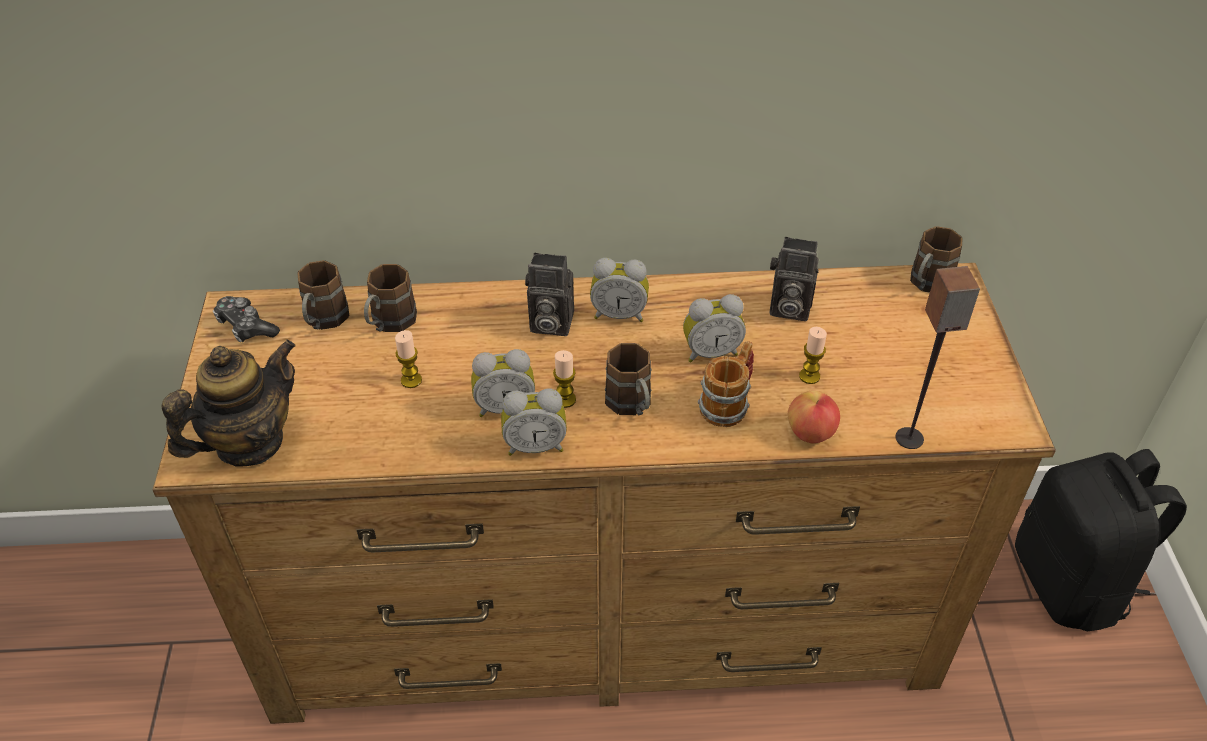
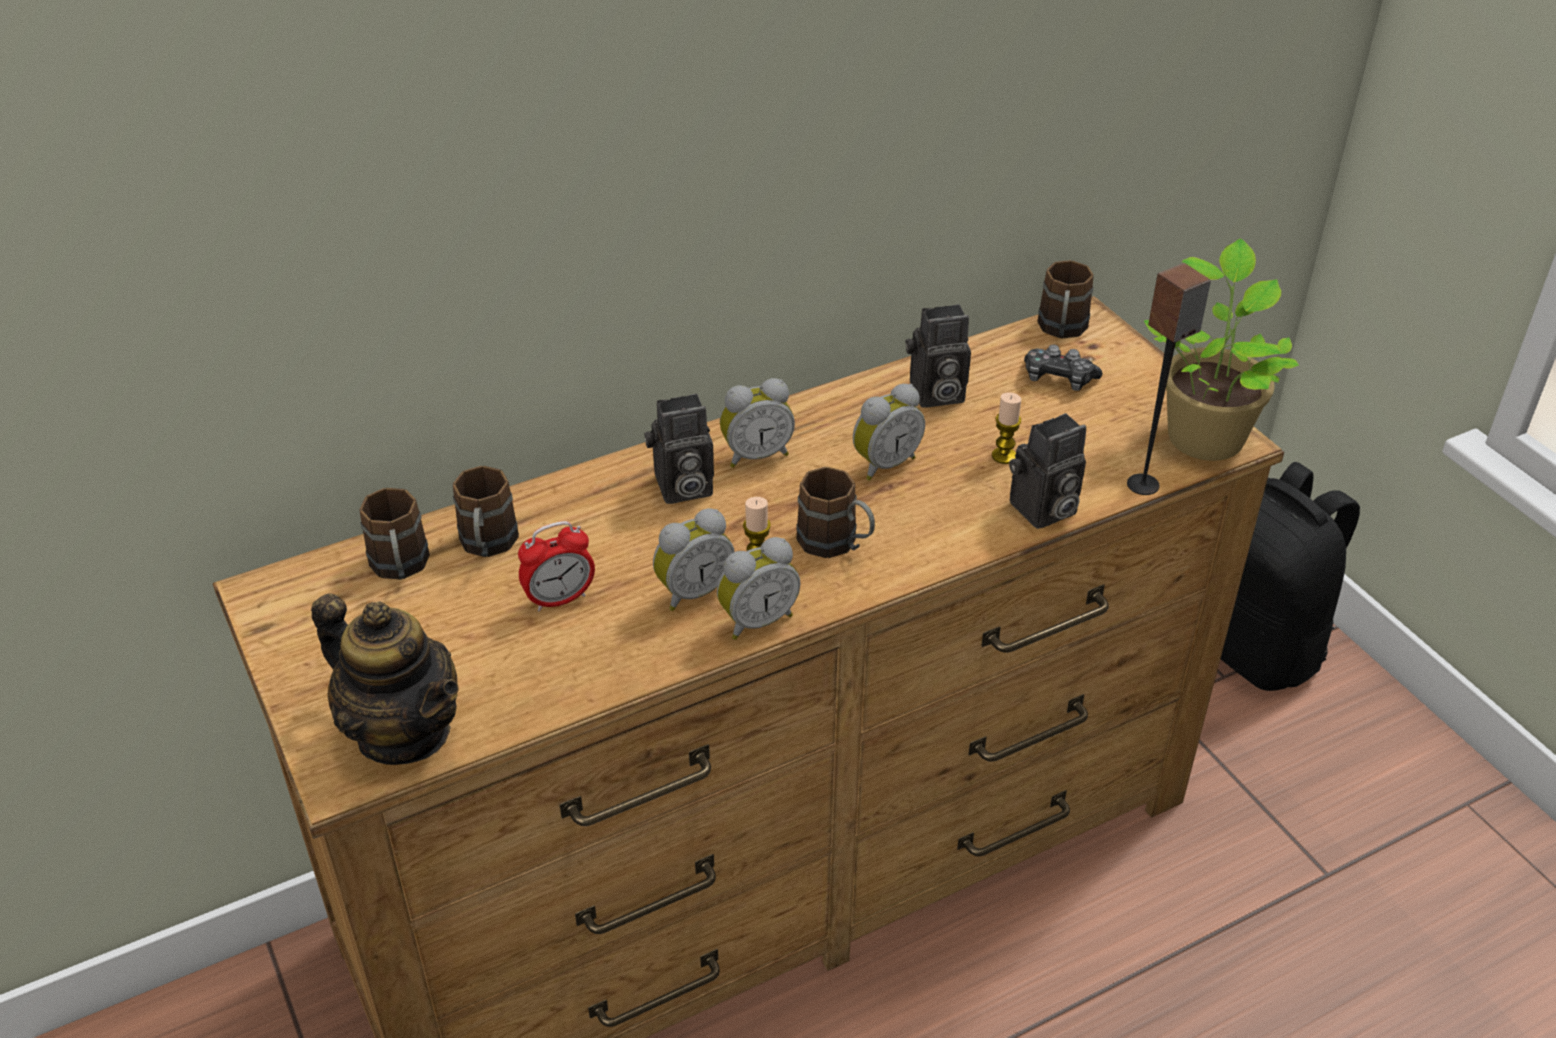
camera: 25 degrees left, 5 degrees down
teapot [162,339,296,466] -> teapot turned 105 degrees clockwise [311,593,459,765]
game controller [213,296,280,342] -> game controller moved to [1024,345,1103,391]
candle [395,330,422,388] -> alarm clock [518,521,595,612]
mug [698,341,754,427] -> none
apple [788,390,840,443] -> camera [1009,413,1086,529]
none -> potted plant [1144,238,1299,461]

